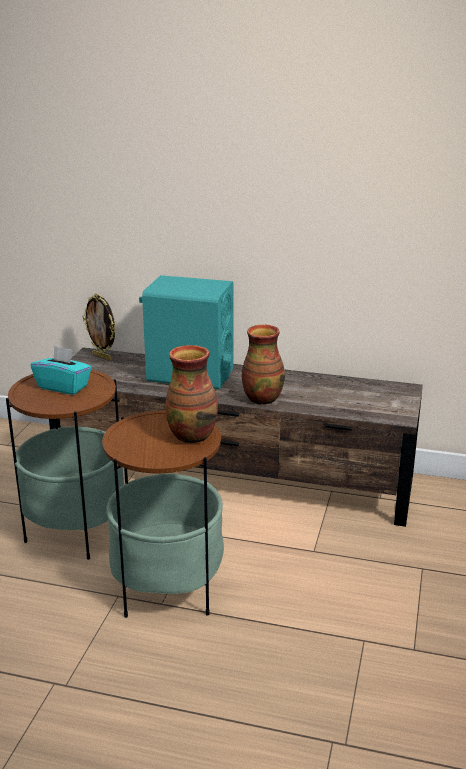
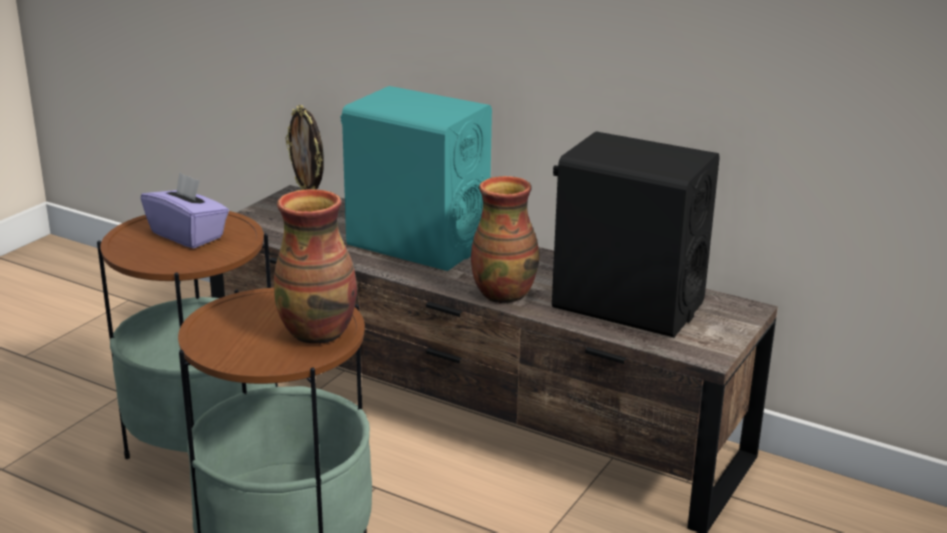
camera: 15 degrees right, 0 degrees up
turquoise tissue box [31,346,92,395] -> purple tissue box [141,172,229,248]
none -> black speaker [552,131,720,337]

